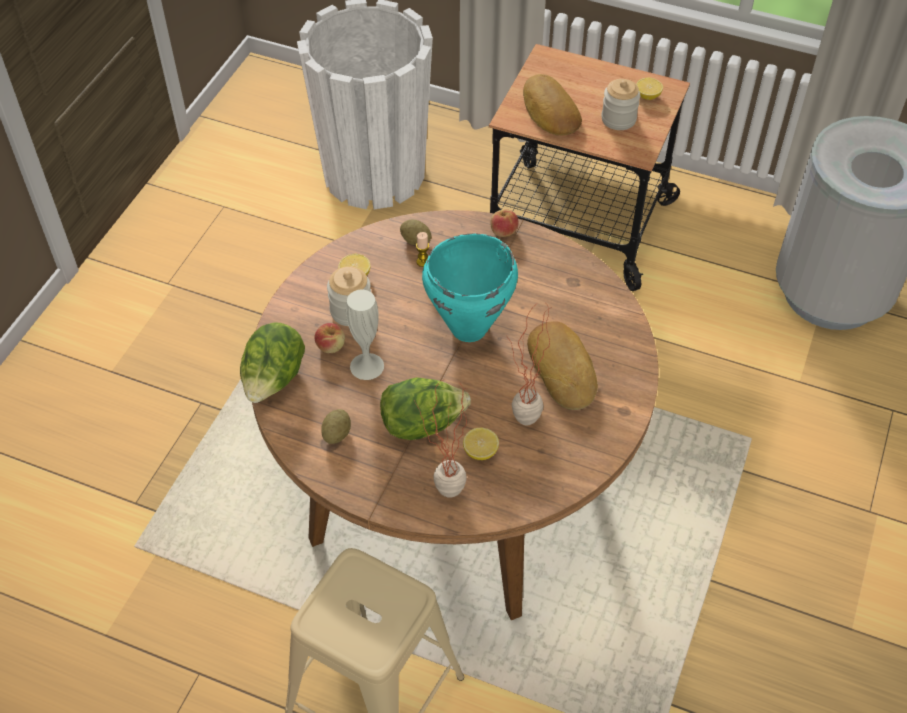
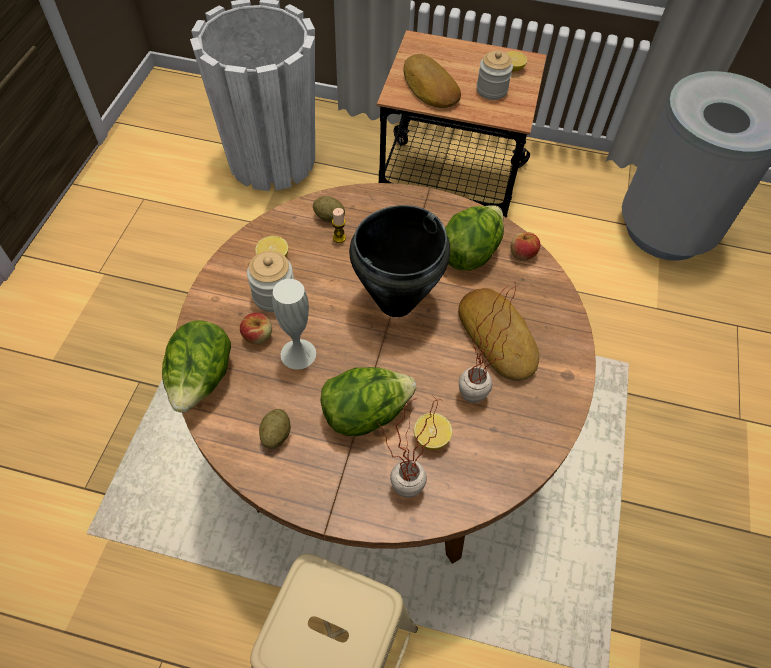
camera: 10 degrees left, 5 degrees up
turquoise cooking pot [422,233,518,342] -> black cooking pot [349,205,450,317]
apple [490,209,518,237] -> apple moved to [511,232,540,261]
none -> lettuce [445,205,504,271]

